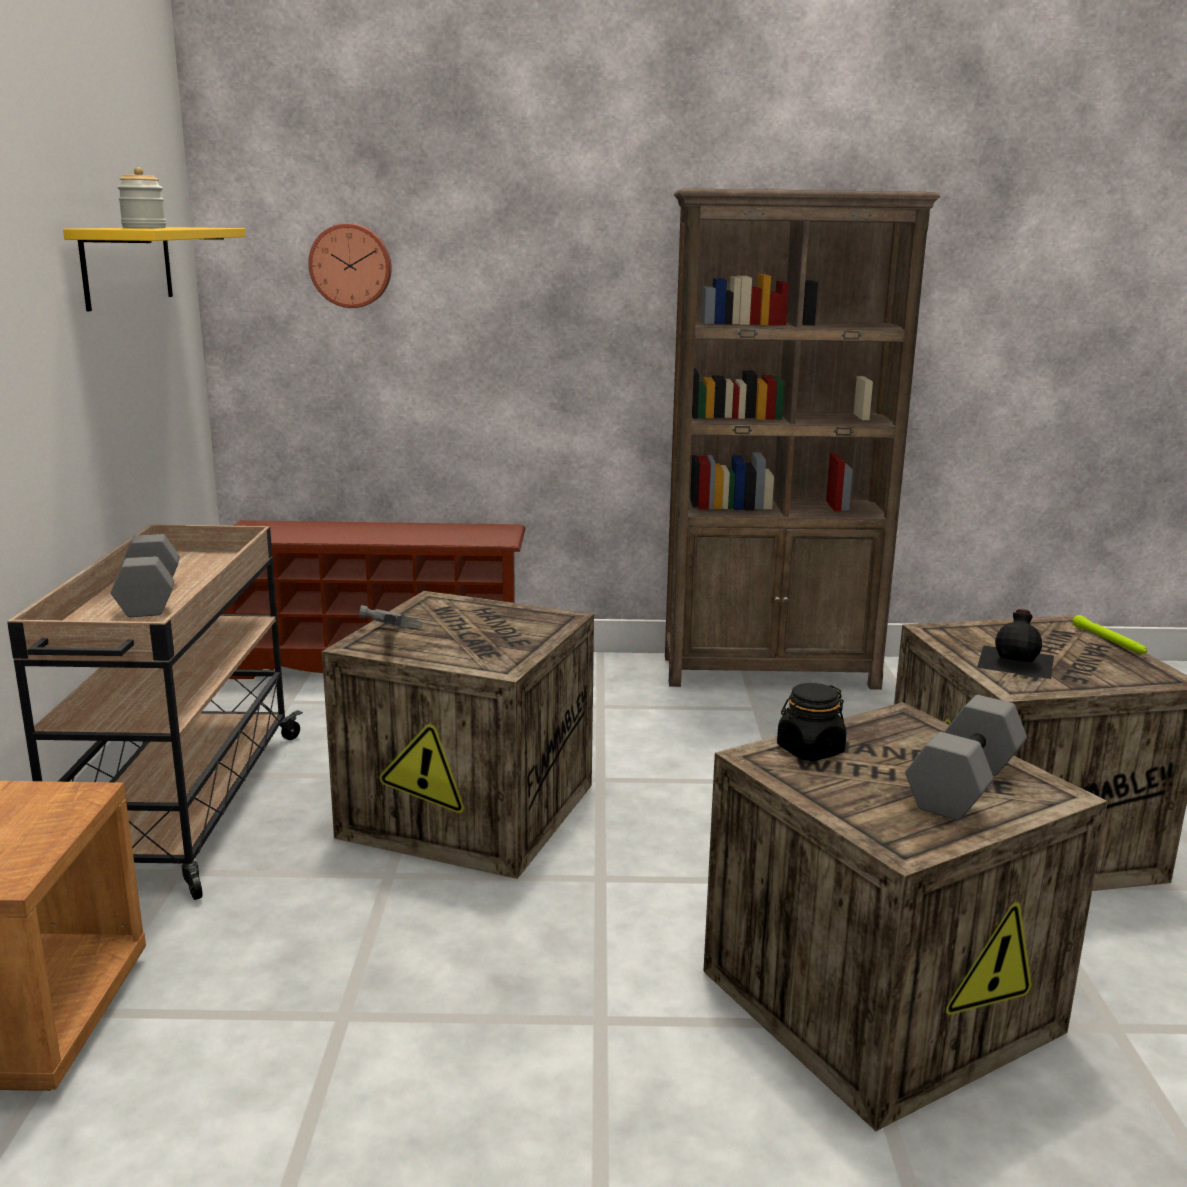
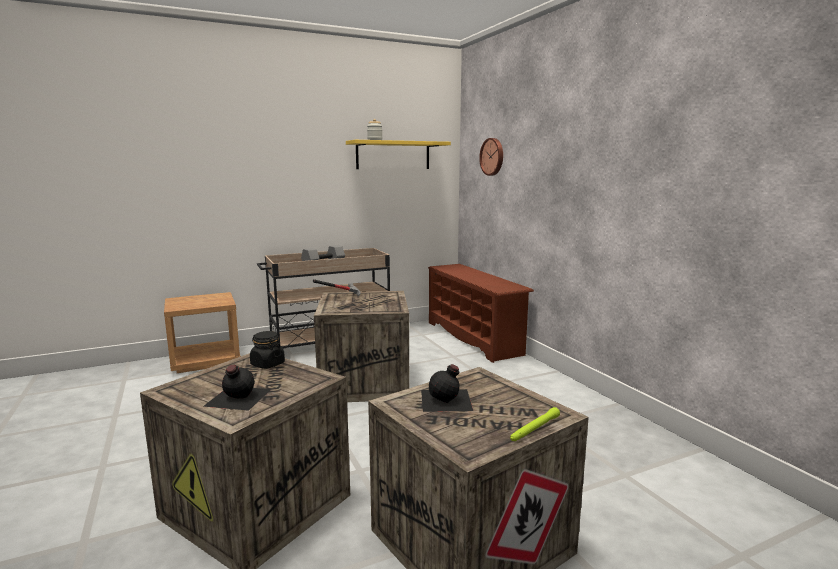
camera: 65 degrees right, 5 degrees down
brown bookcase [665,188,940,690] -> none
grey dumbbell [905,695,1027,820] -> black bottle [203,365,271,411]

